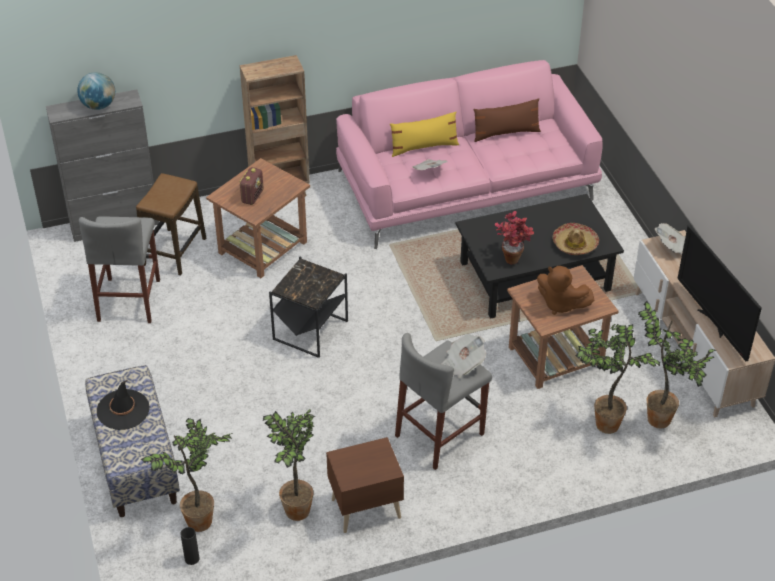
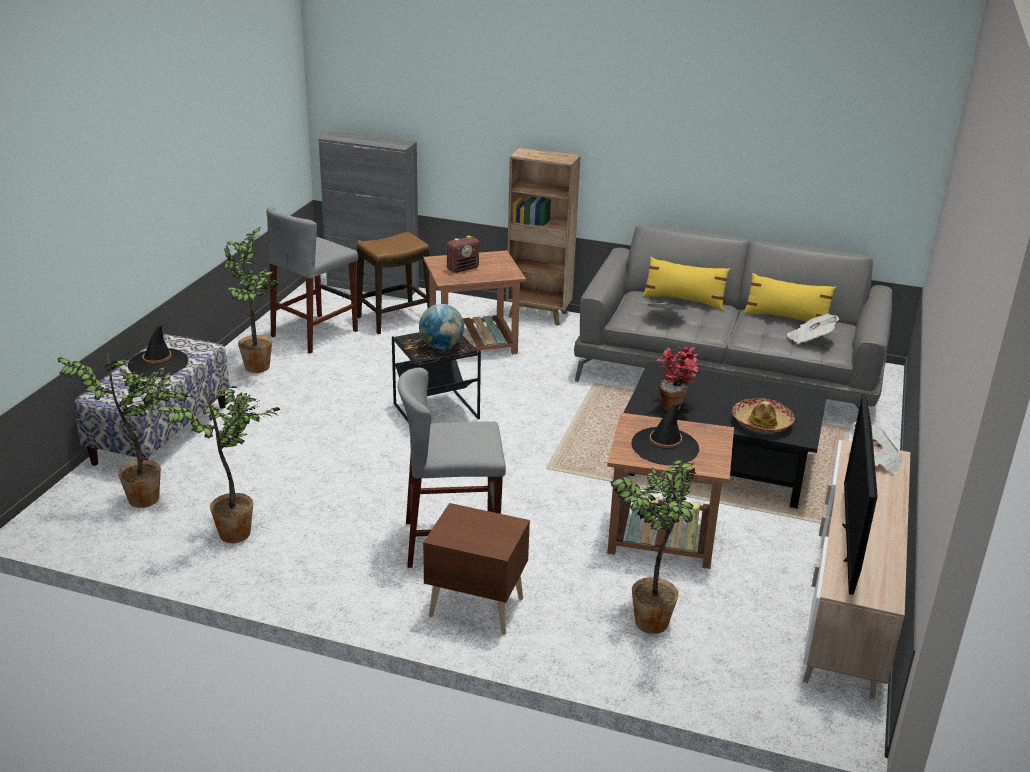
camera: 35 degrees right, 15 degrees down
globe [77,72,115,110] -> globe moved to [419,304,464,349]
black vase [181,527,199,565] -> none
brown nightstand [326,437,404,533] -> brown nightstand moved to [423,503,530,635]
pink sofa [336,60,603,249] -> grey sofa [574,225,892,409]
newspaper [441,334,486,378] -> newspaper moved to [787,314,839,344]
brown pillow [473,98,541,142] -> yellow pillow [743,273,836,322]
brown plush toy [537,266,594,315] -> black hat [631,403,699,465]
potted plant [638,301,716,428] -> potted plant moved to [224,227,280,373]

